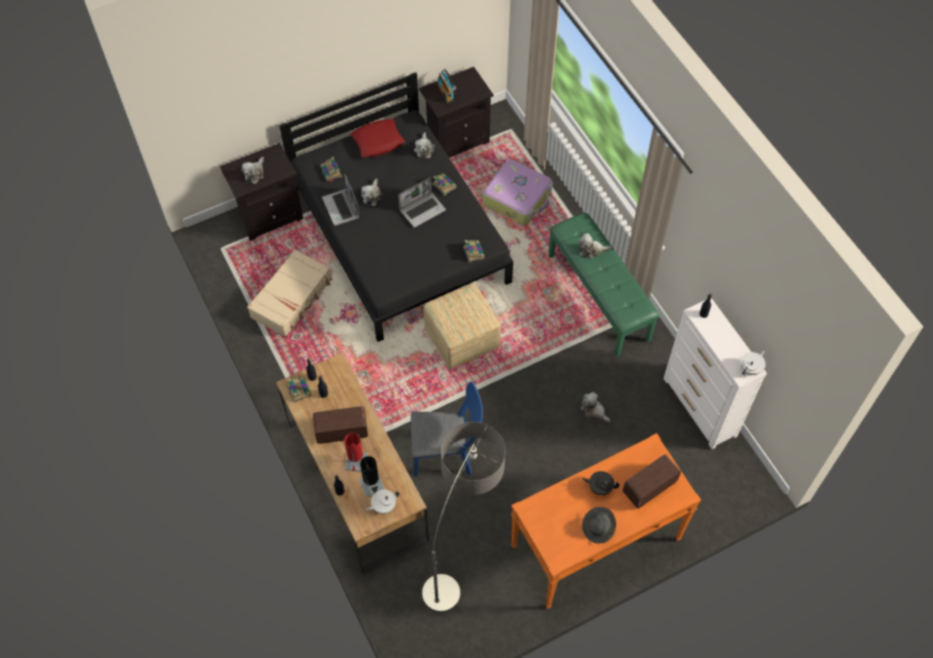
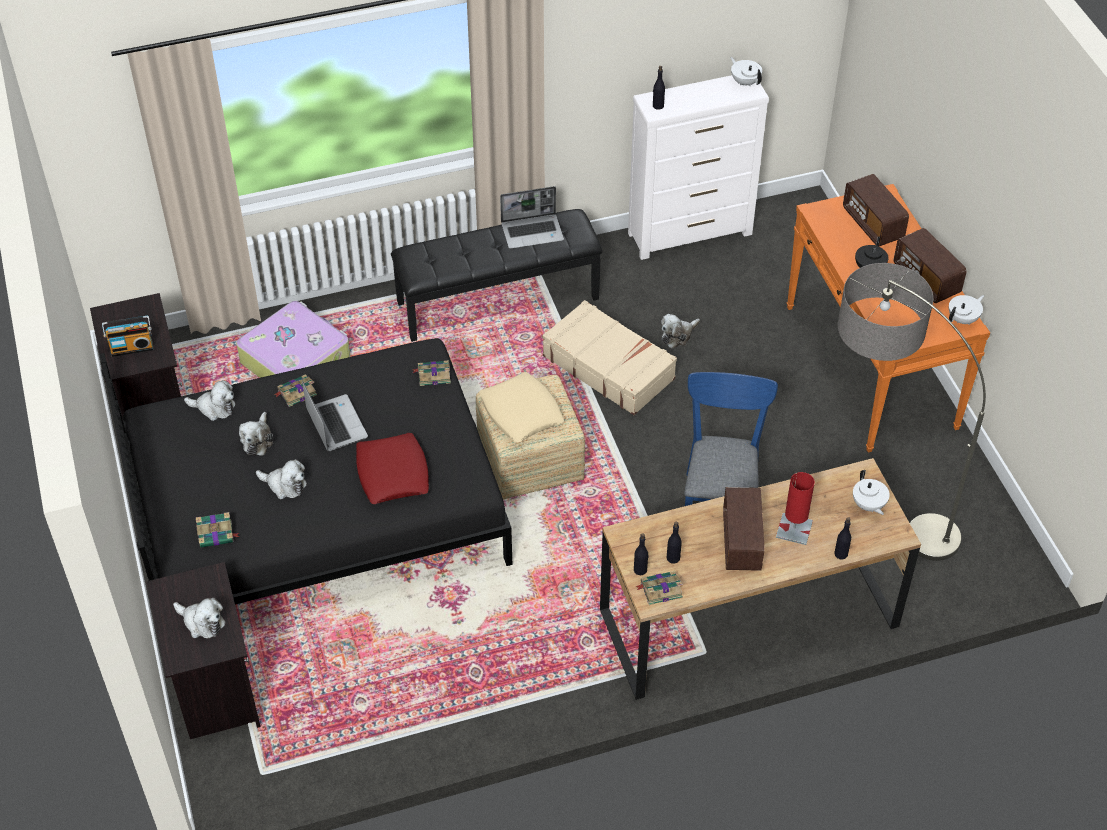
camera: 80 degrees left, 10 degrees down
beige suitcase [247,249,332,337] -> beige suitcase moved to [542,300,677,415]
laptop [322,174,360,226] -> laptop moved to [500,186,564,249]
red pillow [350,119,405,157] -> red pillow moved to [356,433,429,504]
black table lamp [359,456,385,497] -> none
green bench [548,213,659,357] -> black bench [391,209,602,342]
plush toy [578,233,612,259] -> plush toy moved to [239,412,273,456]
grey hat [582,507,616,544] -> radio [894,228,967,303]
none -> beige pillow [479,372,564,442]
none -> white teapot [949,295,984,325]

